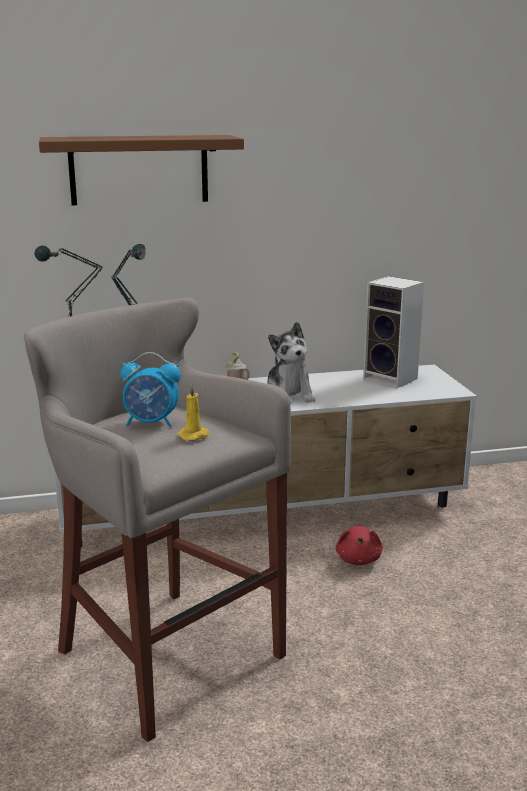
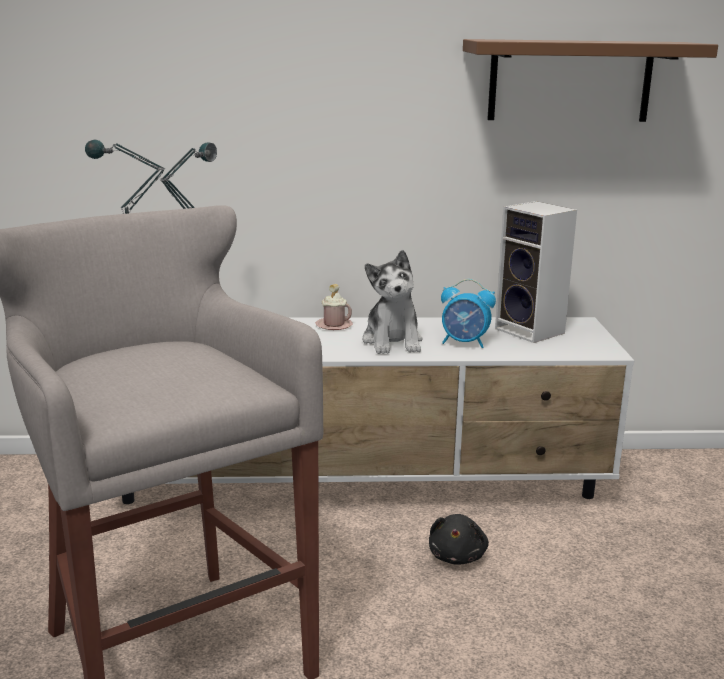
camera: 10 degrees right, 0 degrees up
brown shelf [39,135,244,205] -> brown shelf moved to [463,39,718,122]
alarm clock [120,352,181,428] -> alarm clock moved to [441,279,496,348]
yellow candle [178,384,210,441] -> none
red plush toy [336,526,383,565] -> black plush toy [429,514,489,564]

